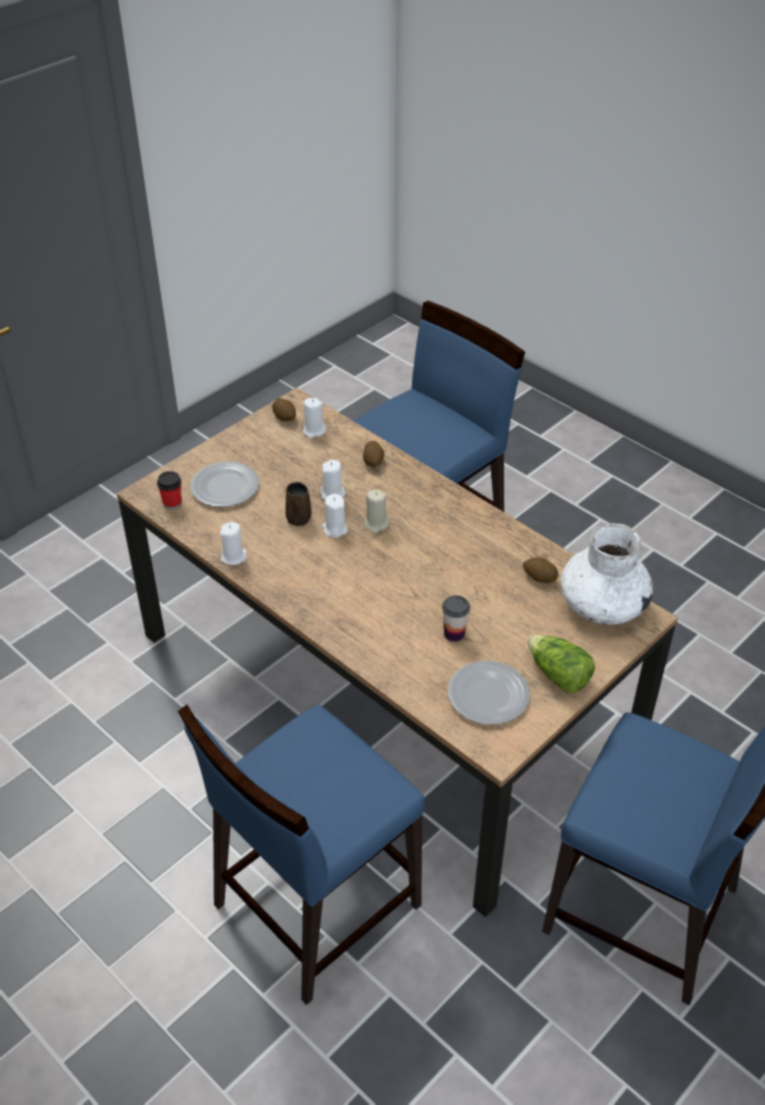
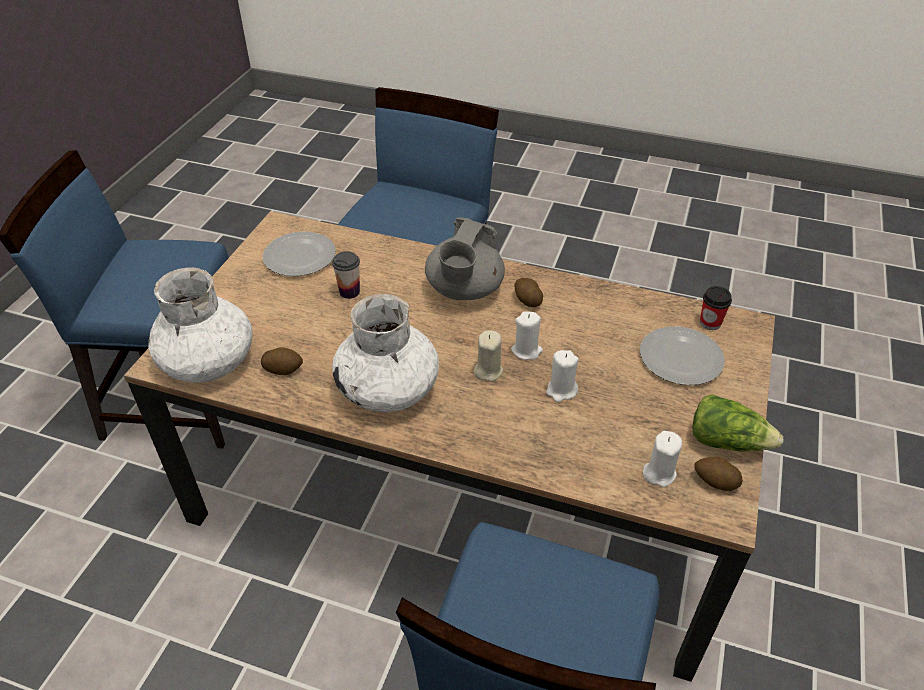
camera: 155 degrees right, 0 degrees up
white candle [220,522,247,565] -> none
brown mug [286,482,312,526] -> none
potato [363,441,384,467] -> potato moved to [514,278,543,307]
lettuce [527,634,595,693] -> lettuce moved to [692,394,784,452]
none -> white vase [332,294,439,412]
none -> grey teapot [425,217,505,300]

